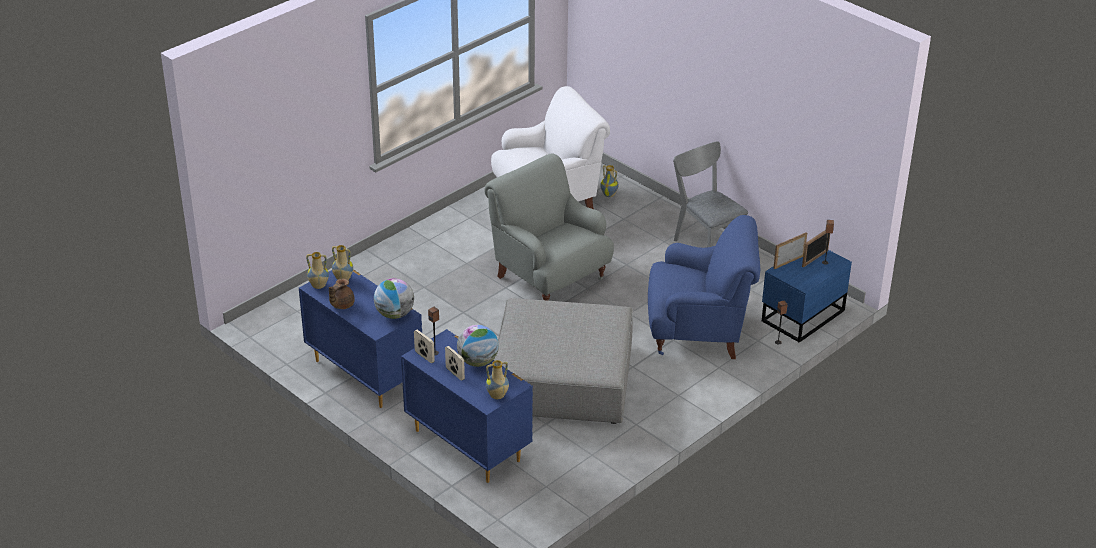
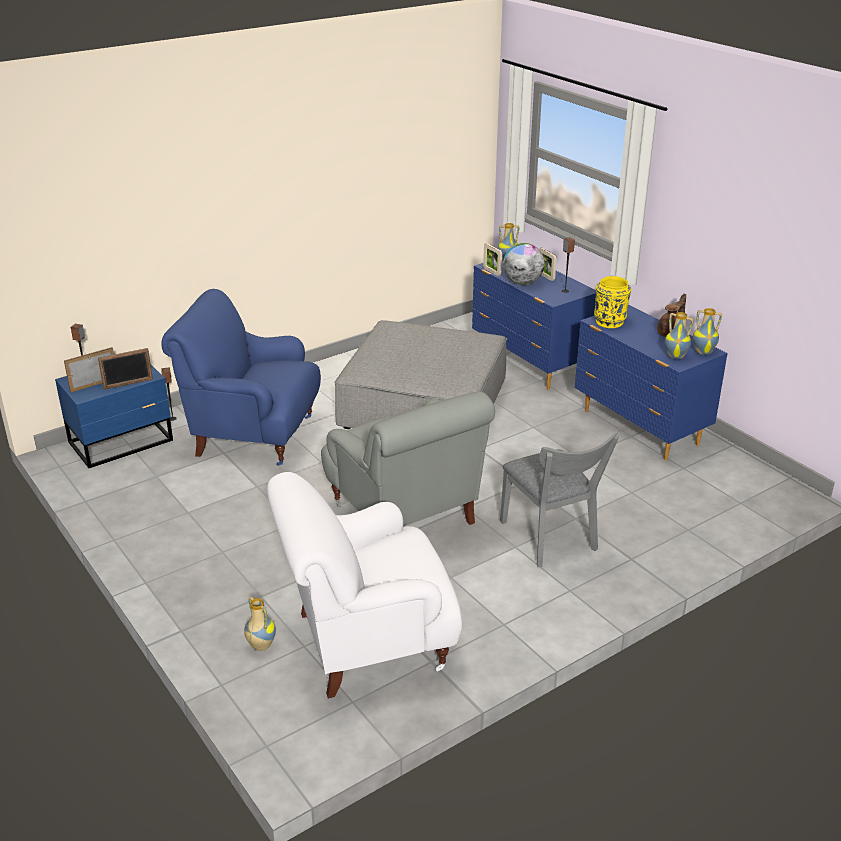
camera: 170 degrees left, 5 degrees down
globe [374,278,414,319] -> yellow vase [594,276,631,328]
picture frame [414,330,435,363] -> picture frame moved to [483,243,502,276]
grey chair [673,141,748,247] -> grey chair moved to [500,428,619,567]

